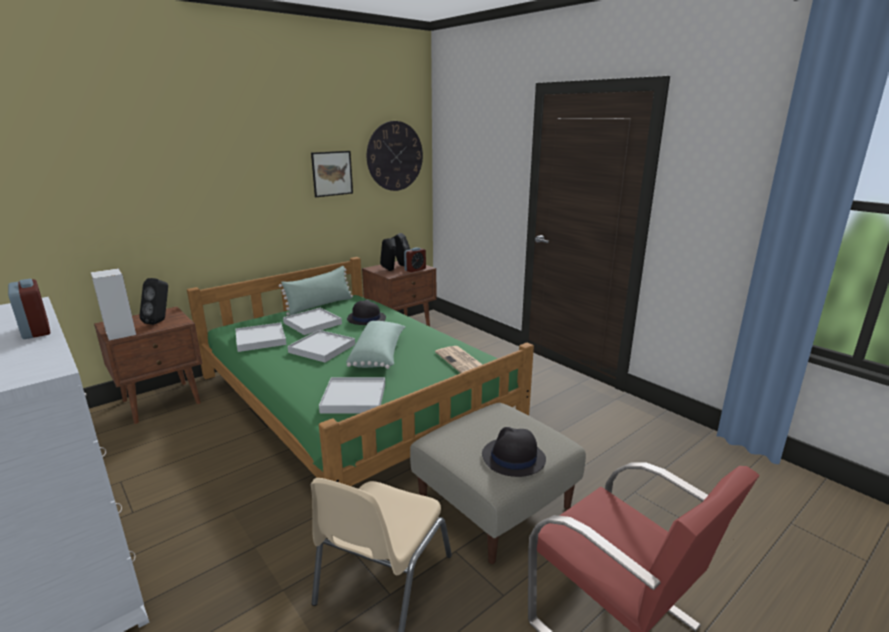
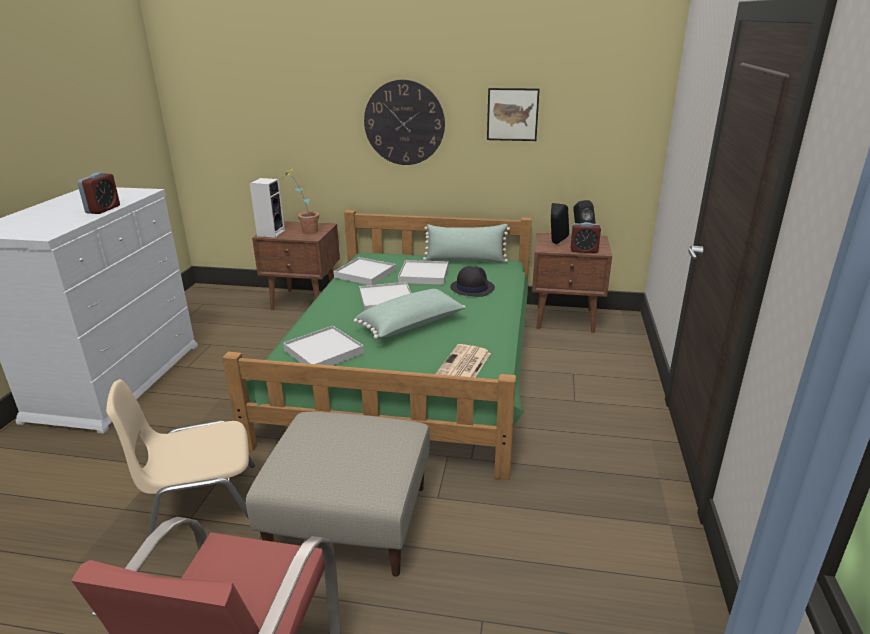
camera: 50 degrees right, 5 degrees up
black speaker [139,278,168,325] -> potted plant [281,167,319,234]
wall clock [367,121,423,191] -> wall clock moved to [364,80,445,165]
black hat [482,427,546,477] -> none

